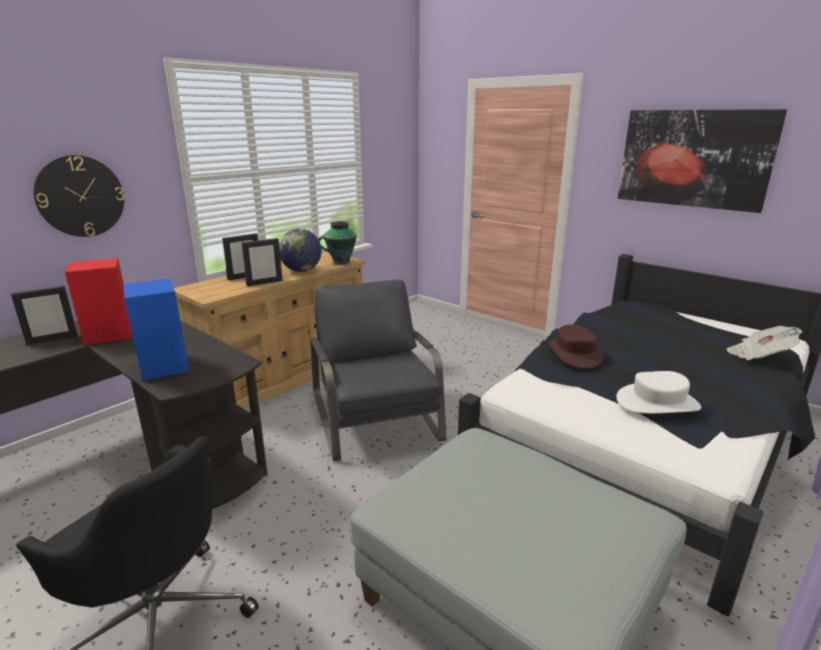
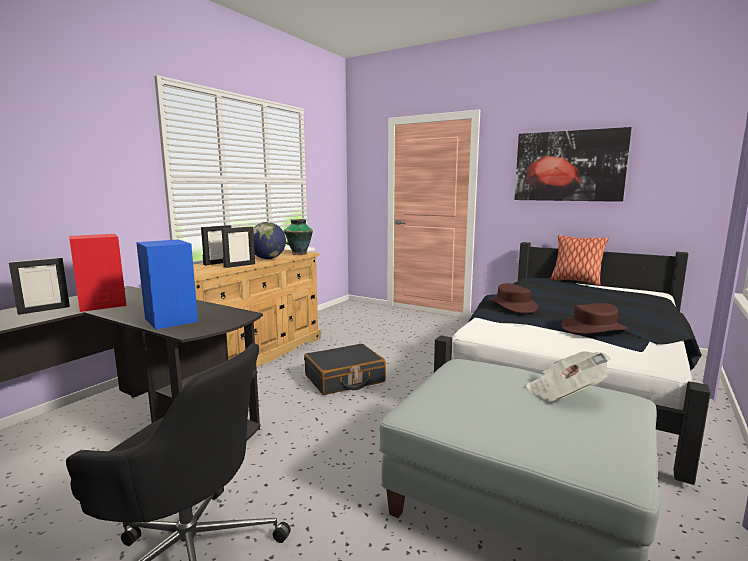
camera: 10 degrees left, 10 degrees down
wall clock [33,155,125,237] -> none
grey armchair [310,279,446,461] -> black suitcase [304,344,386,395]
white hat [616,371,702,414] -> brown hat [561,303,628,334]
newspaper [726,326,802,360] -> newspaper moved to [526,351,611,402]
none -> pillow [550,235,608,286]

